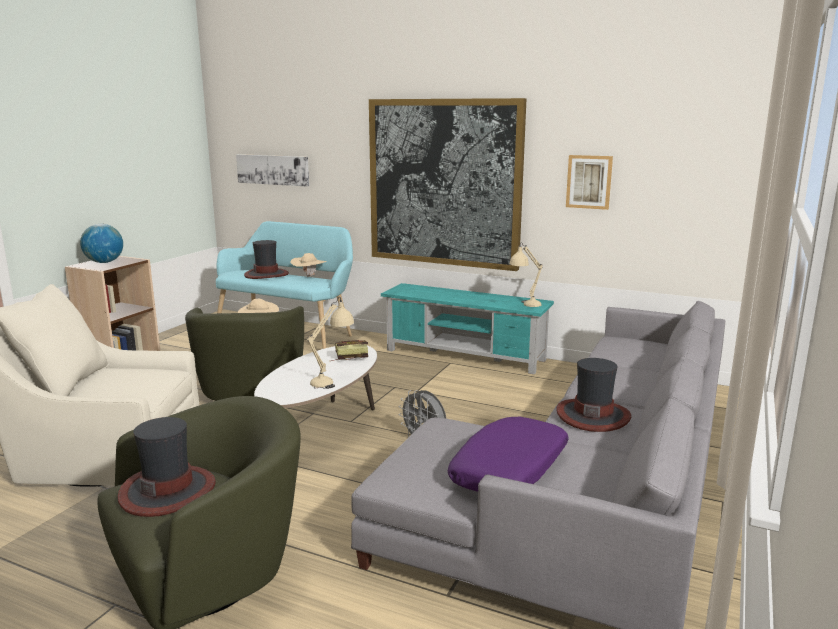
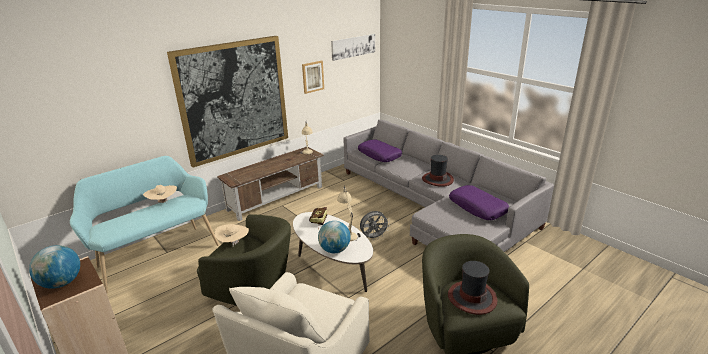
camera: 65 degrees left, 10 degrees up
picture [236,154,309,187] -> picture moved to [331,34,375,61]
hat [244,240,289,279] -> none
turquoise tv stand [381,283,554,374] -> brown tv stand [217,147,324,221]
none -> globe [318,221,351,253]
none -> purple pillow [358,140,402,162]

